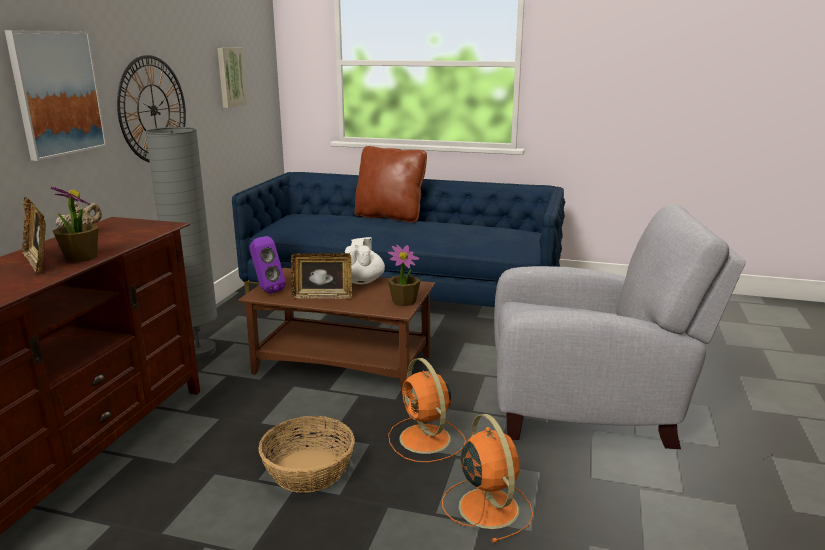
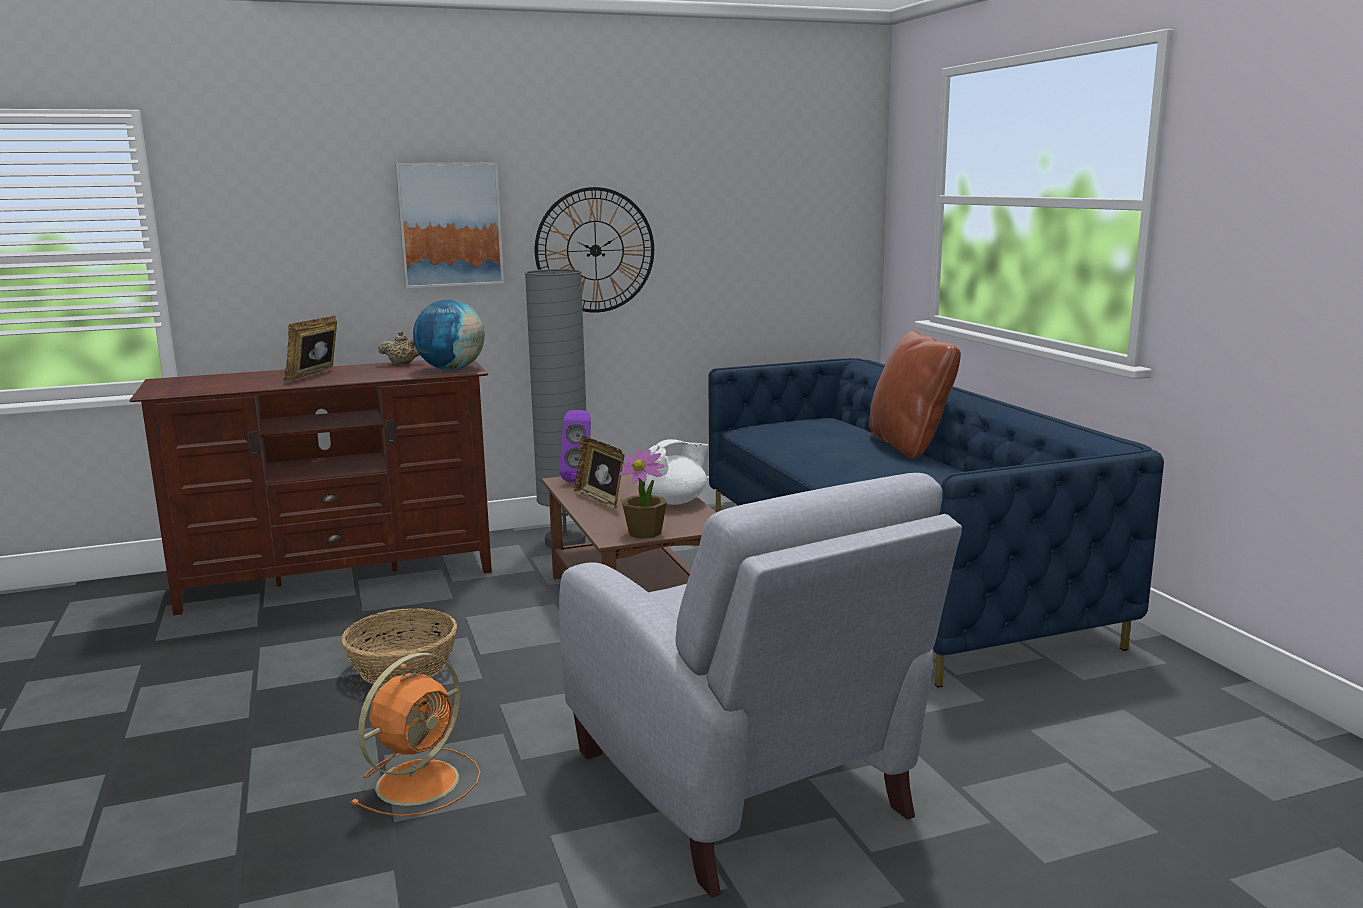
camera: 55 degrees right, 5 degrees down
potted plant [51,186,99,263] -> none
picture [217,48,247,108] -> none
orange fan [388,358,466,462] -> none
none -> globe [413,300,485,370]

